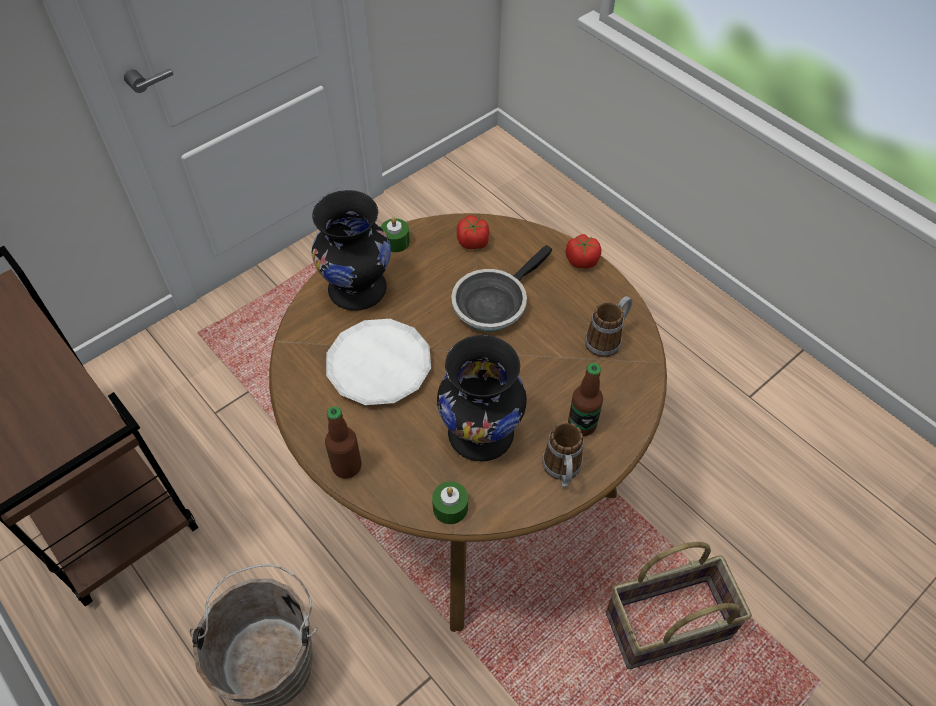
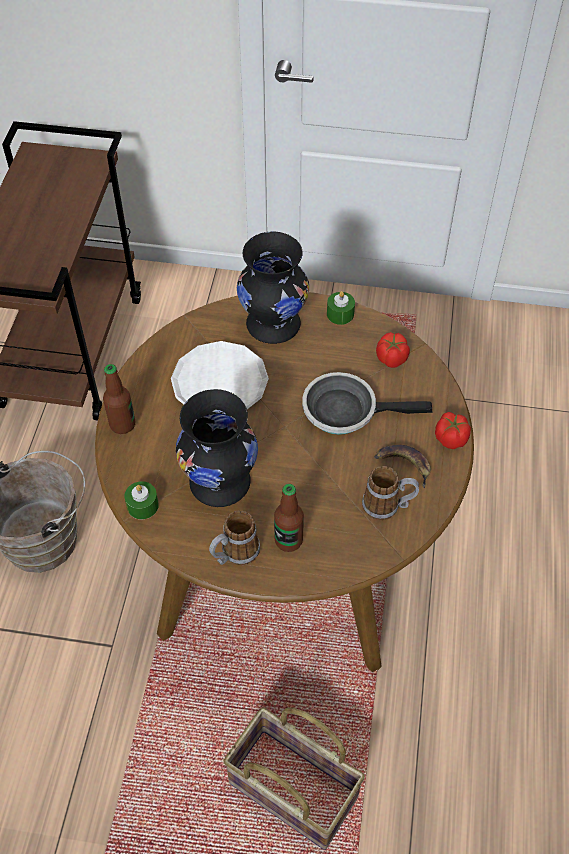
camera: 50 degrees right, 0 degrees up
none -> banana [374,445,431,488]

